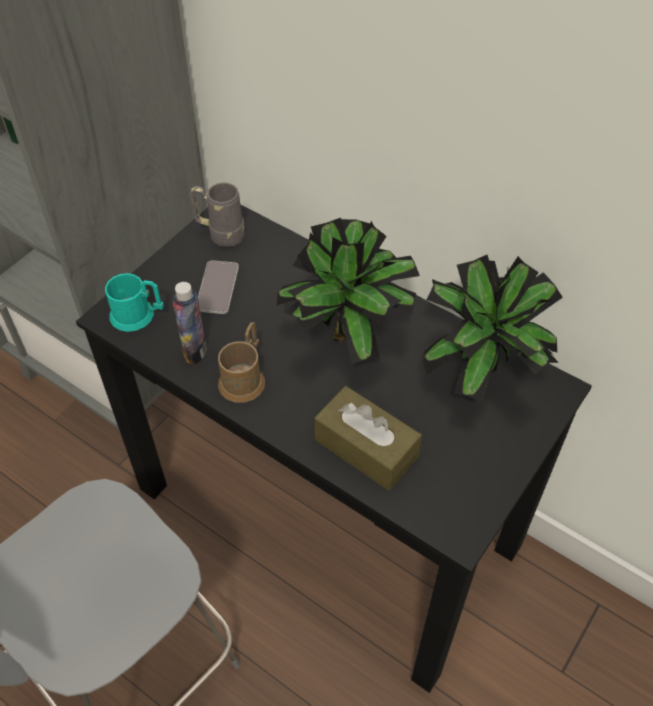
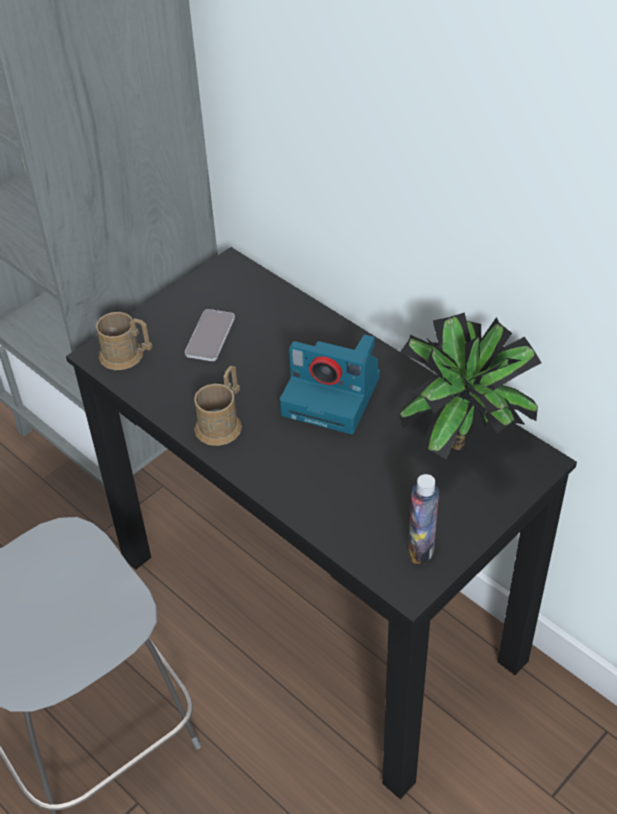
camera: 10 degrees right, 5 degrees down
turquoise mug [105,273,164,332] -> brown mug [96,312,152,370]
bottle [173,282,207,364] -> bottle moved to [408,474,439,565]
grey mug [190,183,245,247] -> none
potted plant [277,218,420,364] -> camera [280,334,380,434]
brown tissue box [315,386,422,491] -> none

